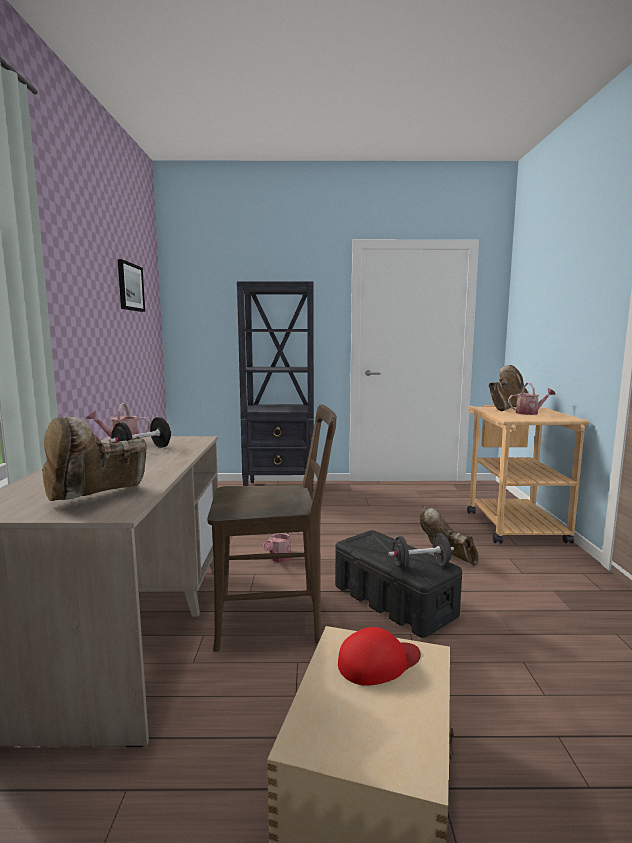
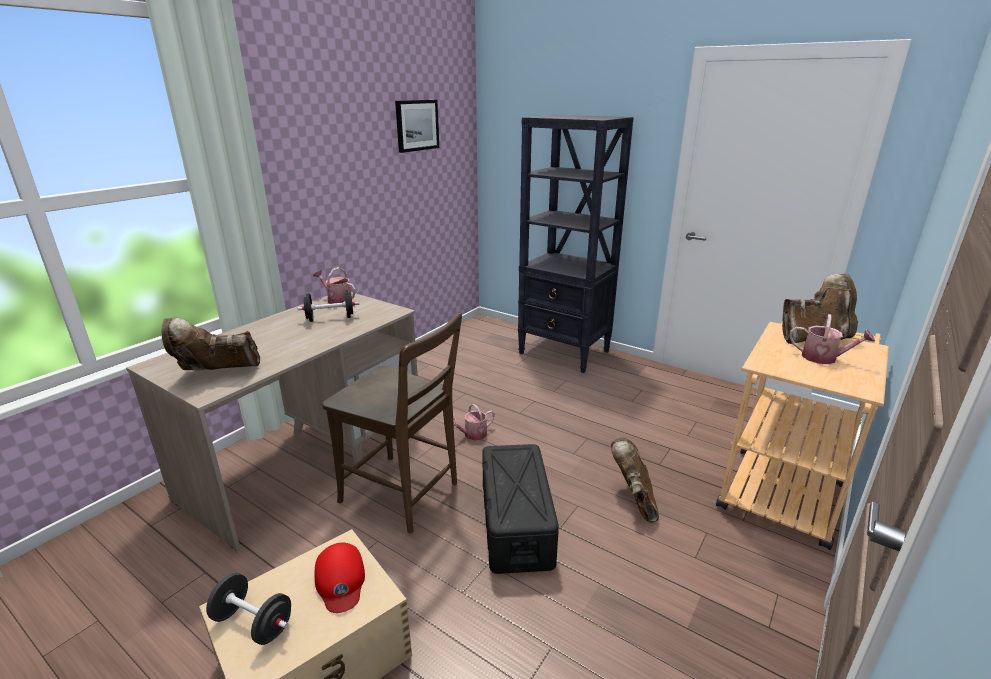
camera: 35 degrees right, 15 degrees up
red cap [338,627,421,686] -> red cap turned 60 degrees clockwise [314,543,365,613]
black dumbbell [388,533,454,570] -> black dumbbell moved to [206,573,291,645]

